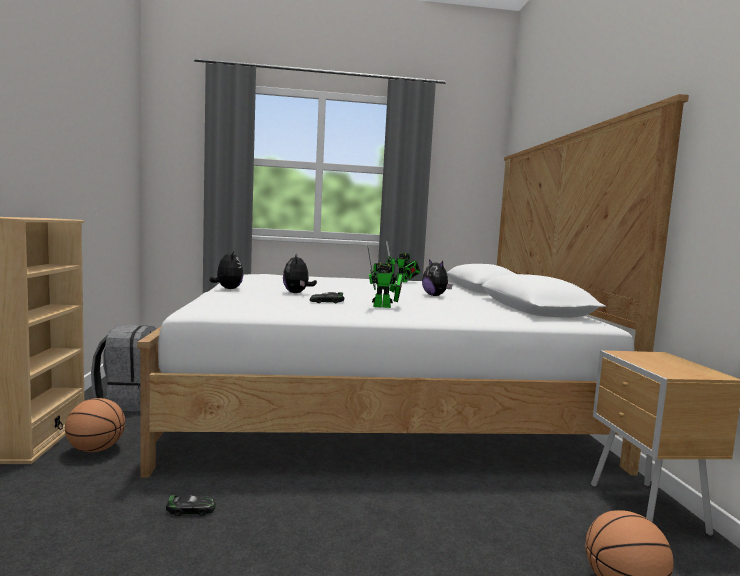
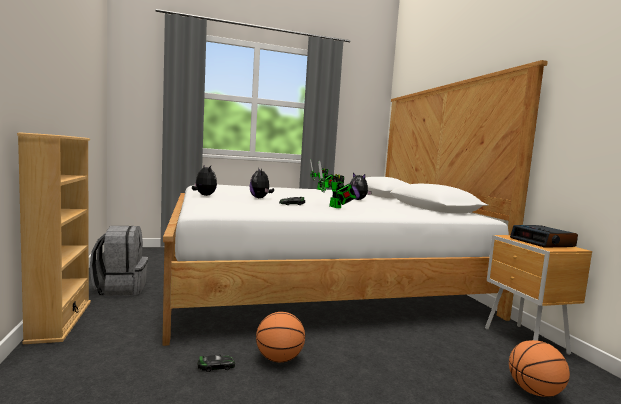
camera: 10 degrees left, 0 degrees up
basketball [65,398,125,452] -> basketball moved to [256,312,305,362]
toy robot [367,245,403,308] -> toy robot turned 75 degrees clockwise [318,161,356,208]
none -> alarm clock [510,225,578,248]

